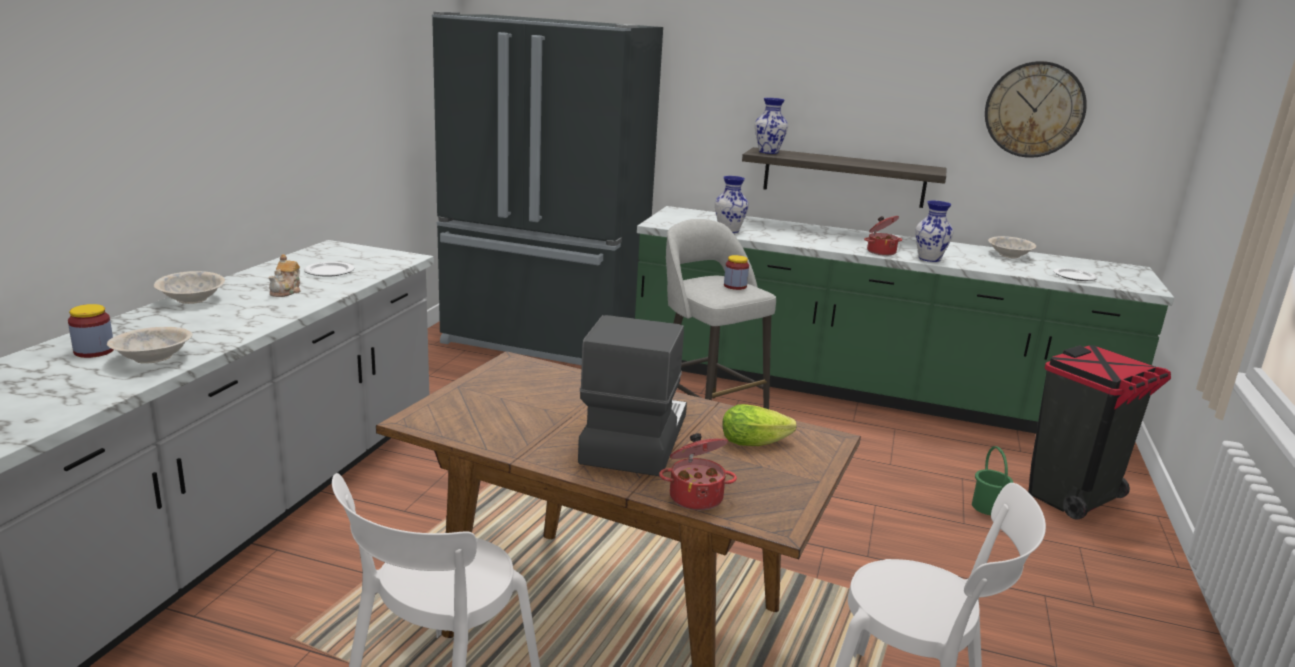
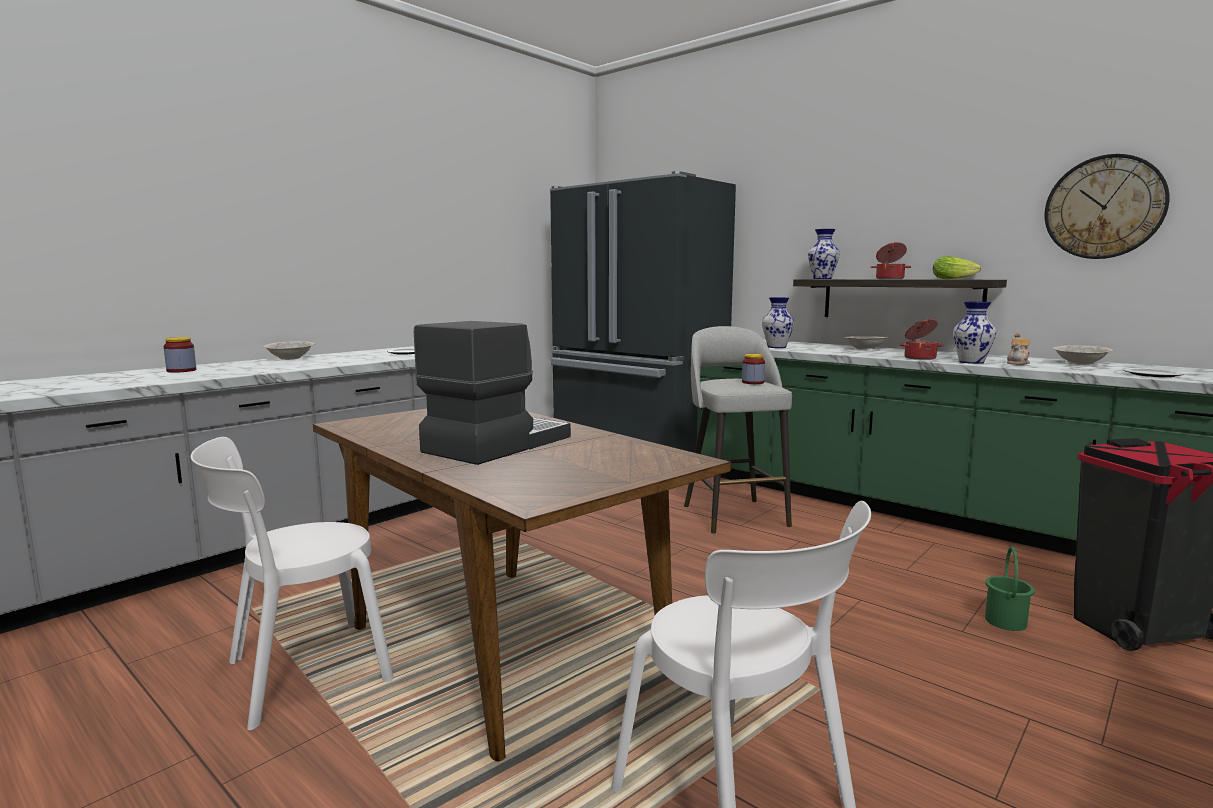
camera: 25 degrees right, 10 degrees down
beige bowl [107,327,193,364] -> beige bowl moved to [844,336,889,349]
teapot [268,254,301,297] -> teapot moved to [1007,333,1030,365]
cooking pot [659,433,737,510] -> cooking pot moved to [871,242,911,279]
lettuce [722,404,797,446] -> lettuce moved to [933,256,981,279]

